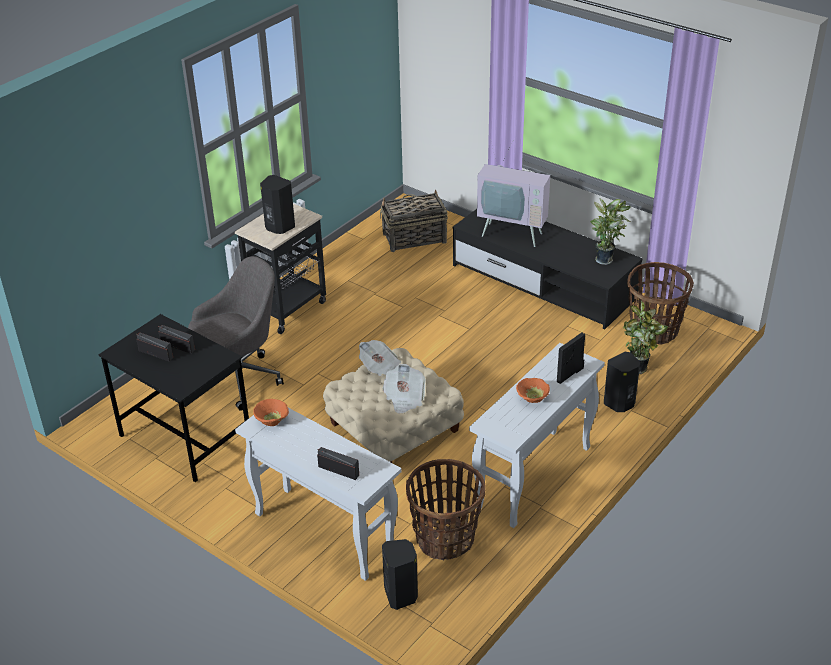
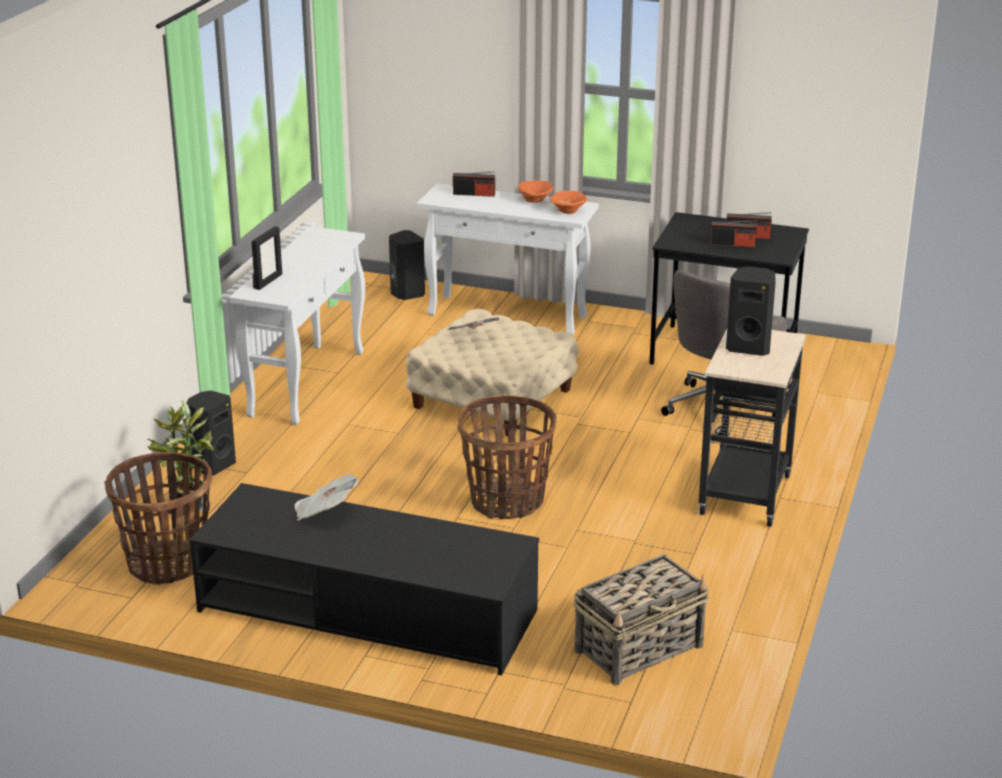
camera: 160 degrees right, 10 degrees down
newspaper [359,340,401,376] -> newspaper moved to [295,473,358,521]
basket [406,459,486,560] -> basket moved to [458,395,557,519]
television [477,135,550,247] -> none
orange bowl [516,378,550,403] -> orange bowl moved to [518,180,554,203]
potted plant [590,198,631,265] -> none

